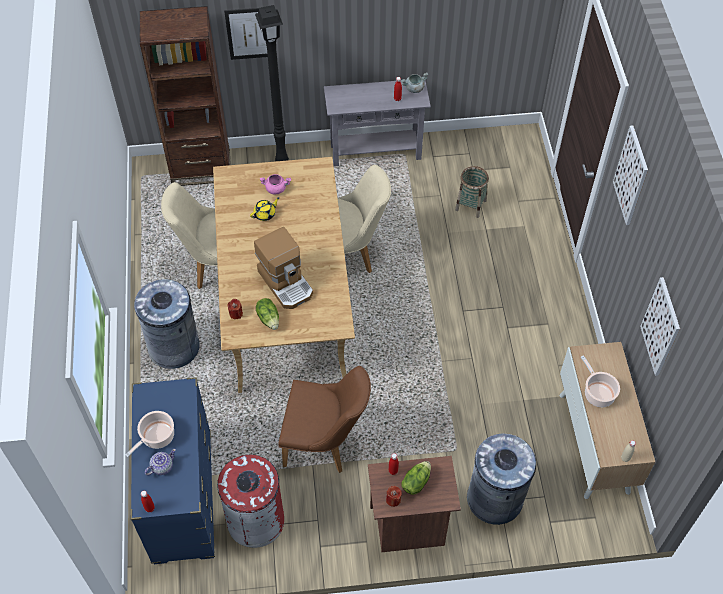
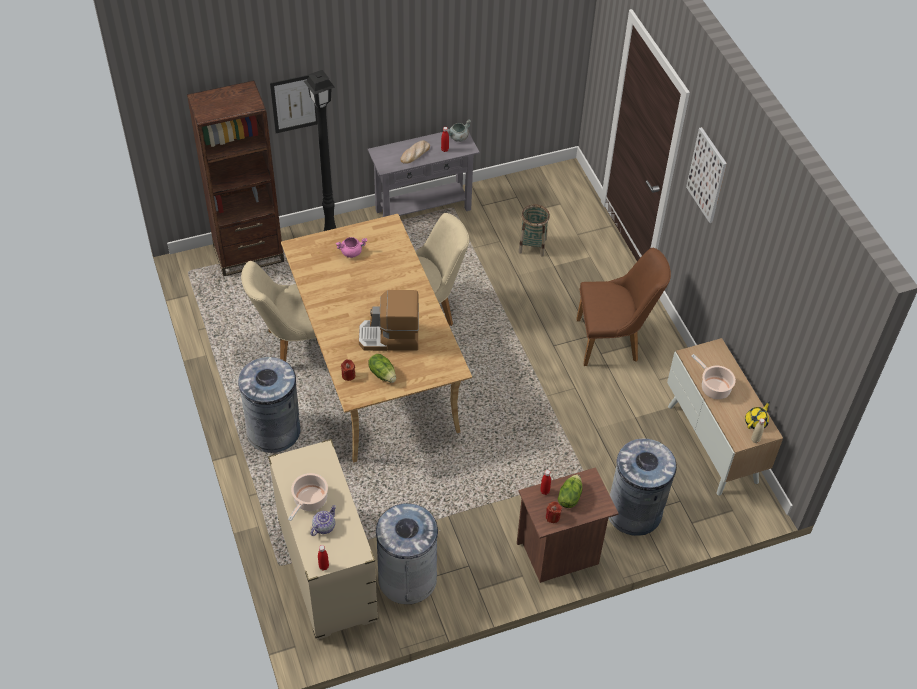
camera: 15 degrees left, 5 degrees down
blue dresser [131,377,215,564] -> beige dresser [268,439,378,640]
red trash can [217,455,284,548] -> grey trash can [376,503,438,604]
yellow teapot [250,197,280,221] -> yellow teapot moved to [745,402,770,429]
coffee machine [254,227,313,309] -> coffee machine turned 135 degrees clockwise [359,290,419,351]
brown chair [278,366,371,473] -> brown chair moved to [576,248,671,366]
picture [640,277,680,376] -> none
none -> bread [400,140,430,164]

